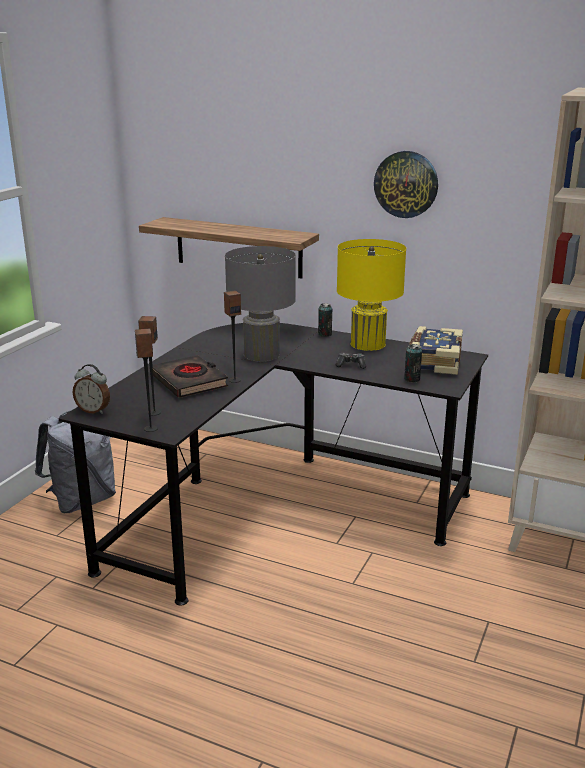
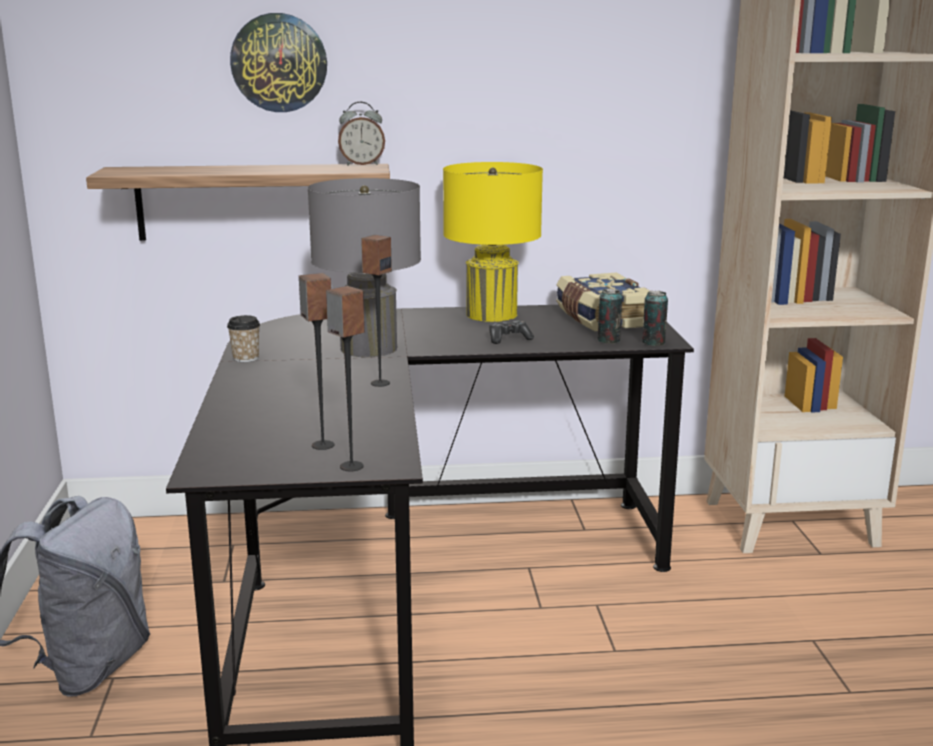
camera: 30 degrees left, 5 degrees down
alarm clock [73,364,110,414] -> alarm clock moved to [338,102,385,165]
black book [152,355,228,398] -> none
can [318,303,332,337] -> can moved to [642,290,668,346]
wall clock [374,151,438,218] -> wall clock moved to [230,13,327,112]
none -> cup [227,315,260,362]

